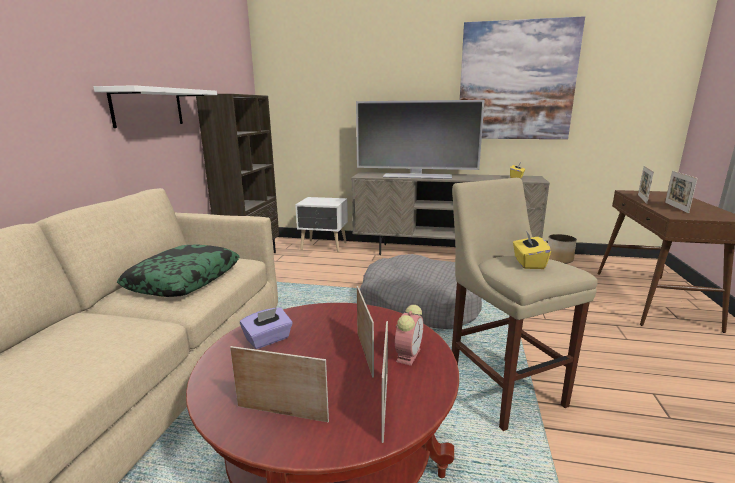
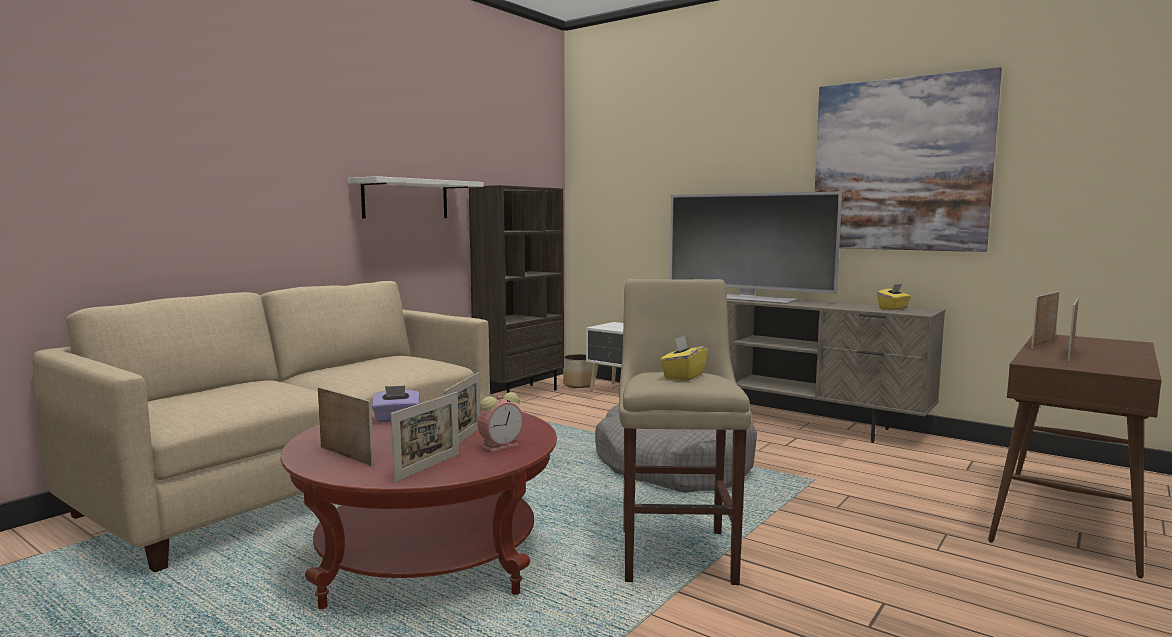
camera: 25 degrees right, 10 degrees down
pillow [117,244,240,297] -> none
planter [548,234,577,264] -> planter moved to [563,354,593,388]

